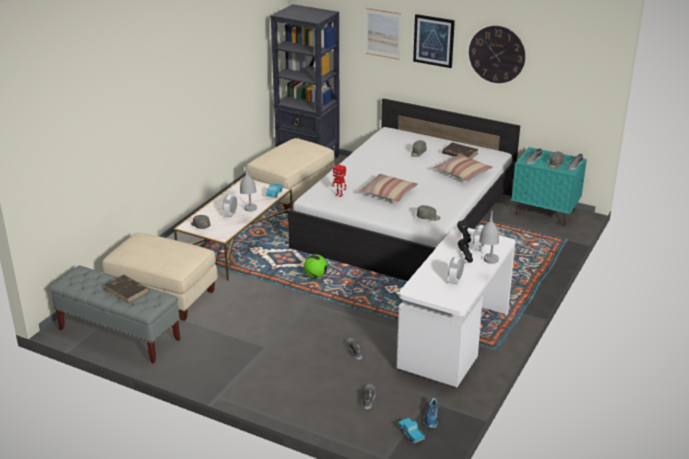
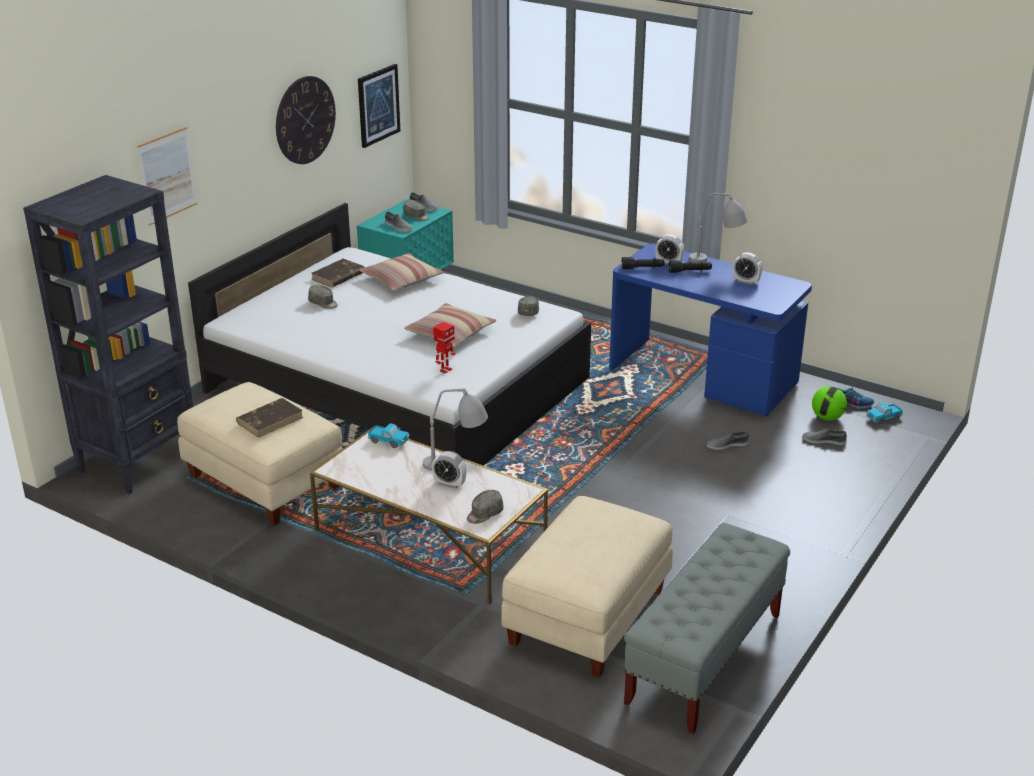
camera: 85 degrees left, 0 degrees up
brown book [104,275,149,304] -> brown book moved to [236,398,303,438]
football [304,254,328,278] -> football moved to [812,386,847,421]
white desk [396,226,515,388] -> blue desk [609,243,812,416]
picture [413,14,455,68] -> picture moved to [358,64,400,148]

